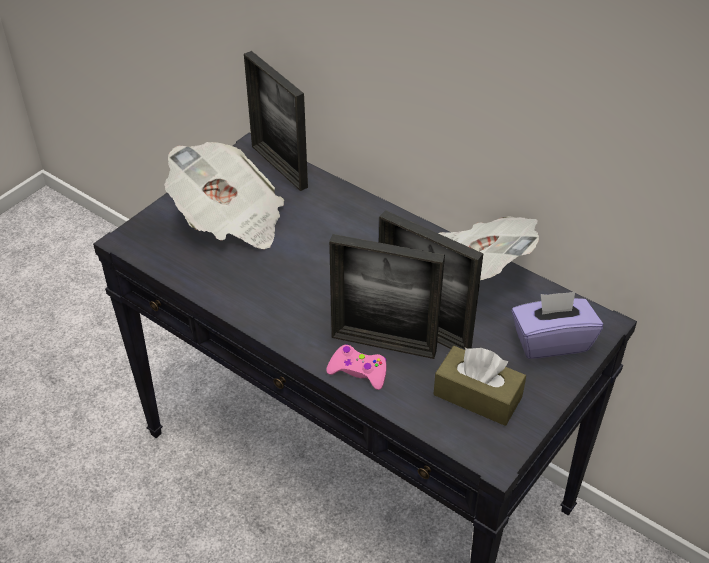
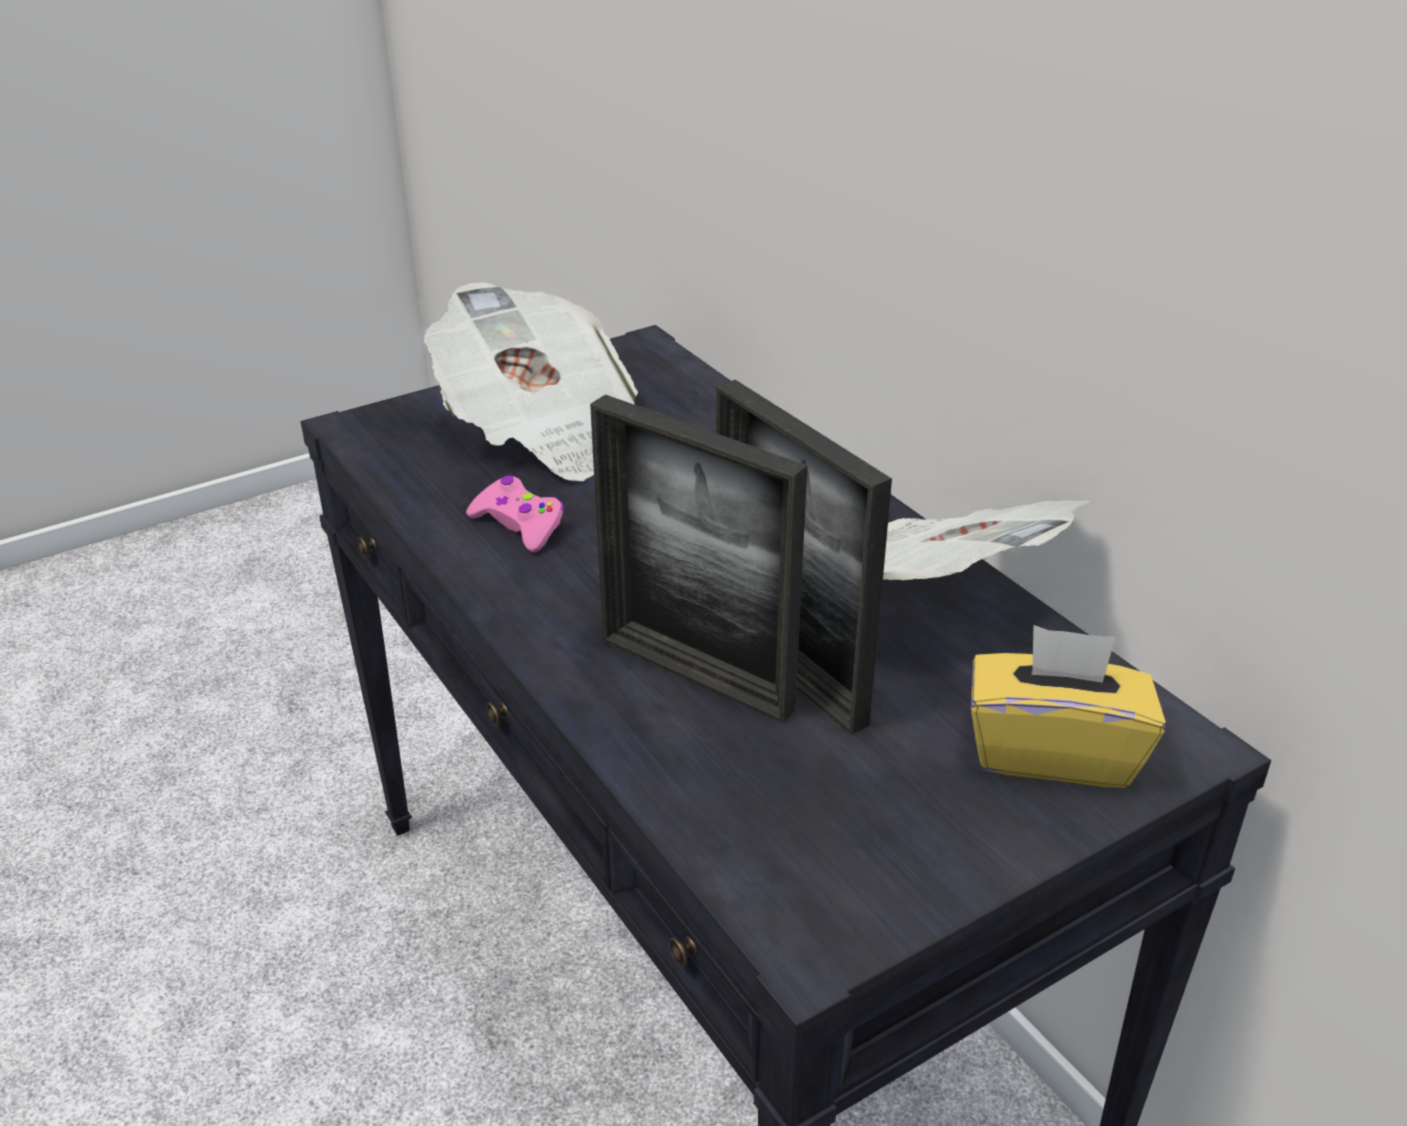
camera: 20 degrees right, 10 degrees down
picture frame [244,51,308,191] -> none
pink game controller [326,344,387,390] -> pink game controller moved to [466,475,565,552]
brown tissue box [434,346,526,426] -> none
purple tissue box [512,292,603,359] -> yellow tissue box [971,625,1166,788]

